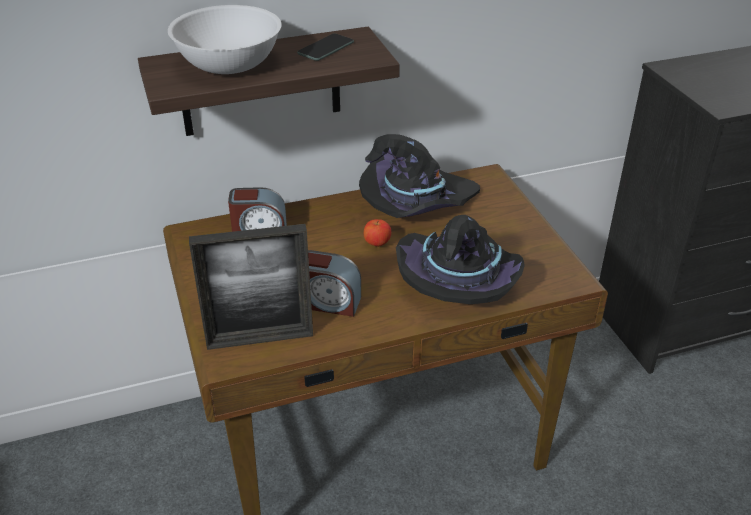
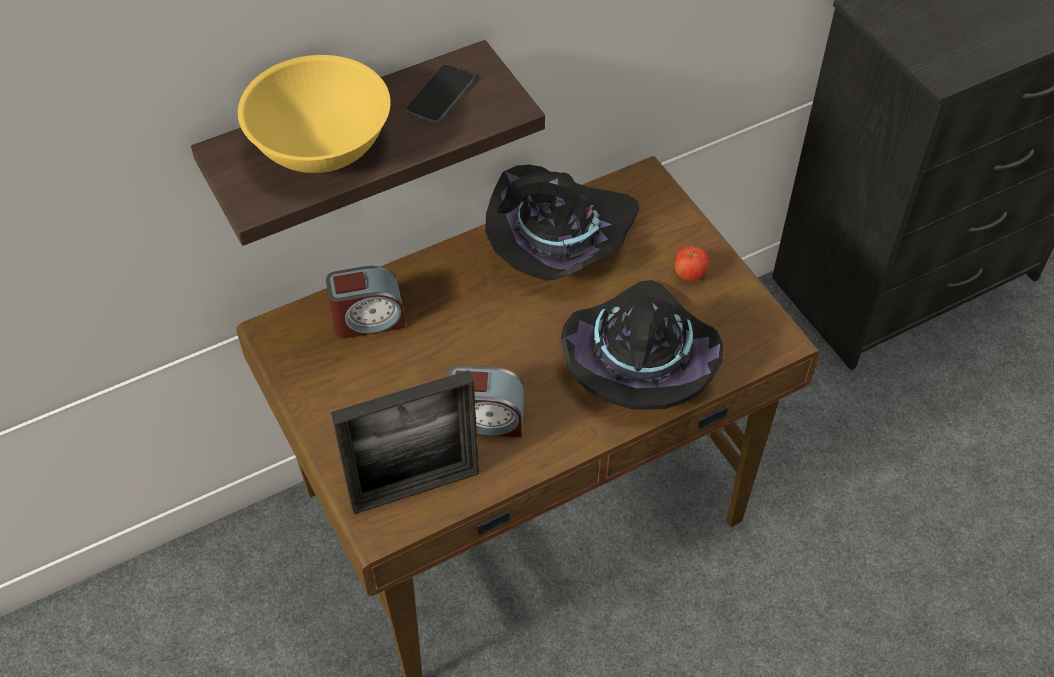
camera: 10 degrees left, 15 degrees up
white bowl [168,5,282,74] -> yellow bowl [238,55,391,173]
apple [364,219,391,247] -> apple moved to [675,246,709,281]

